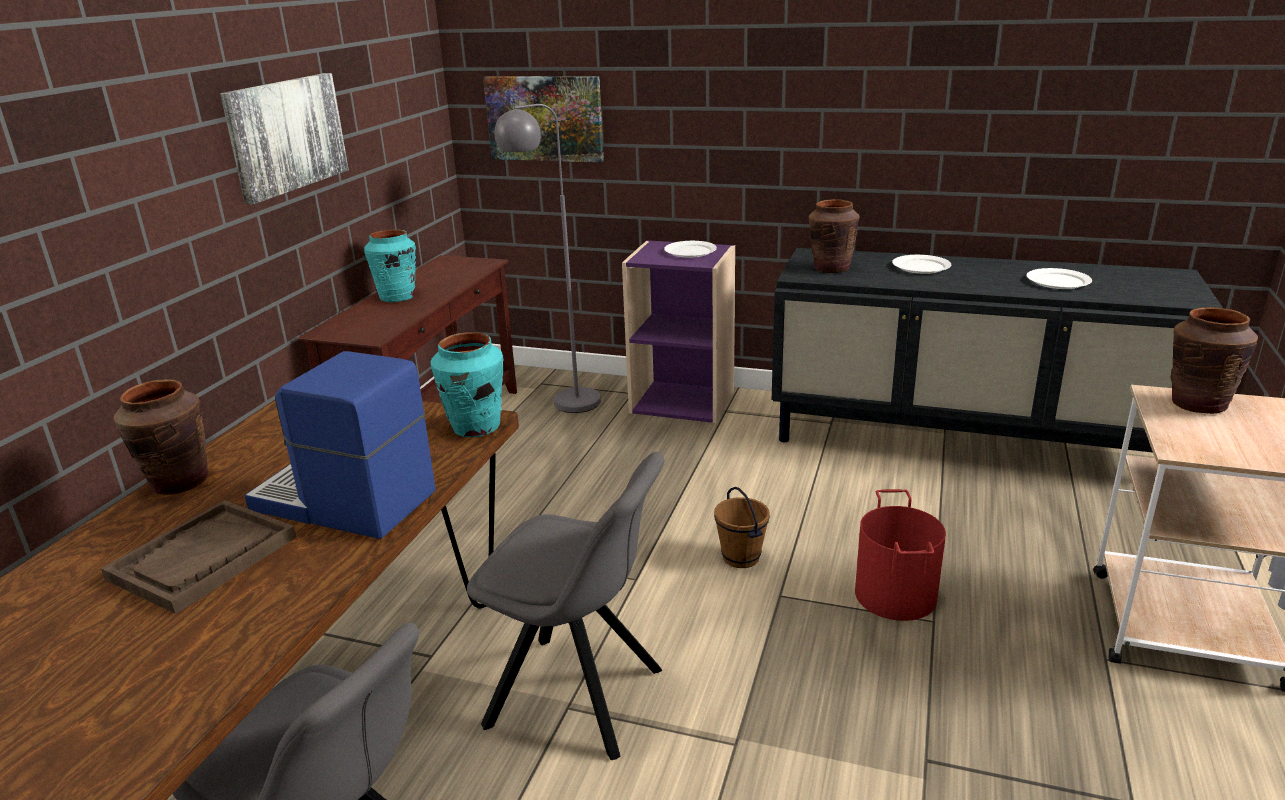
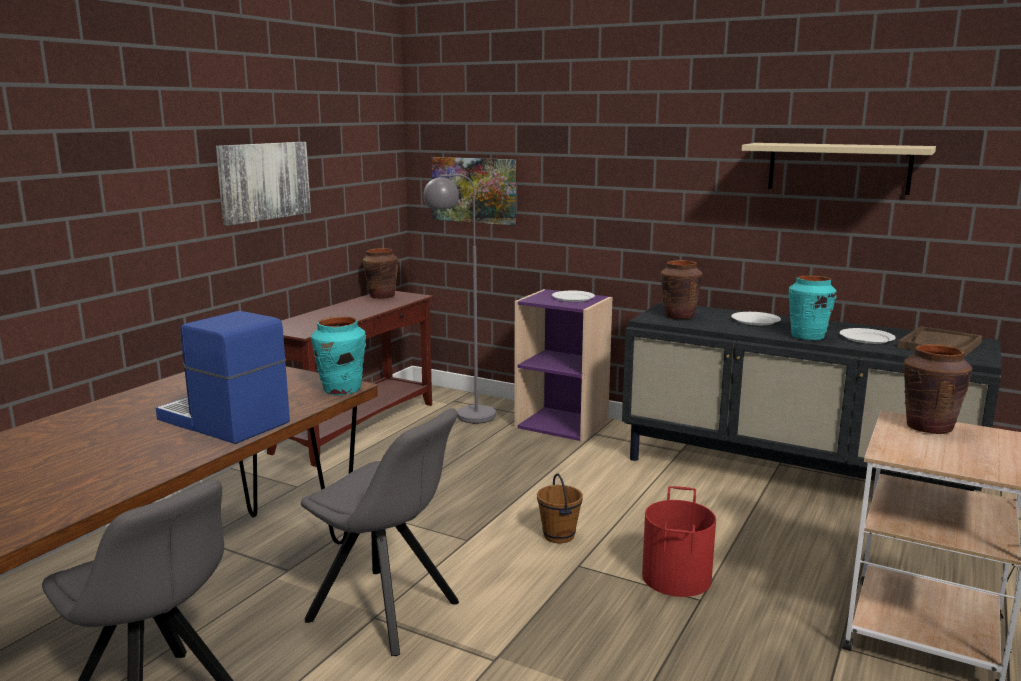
camera: 10 degrees right, 10 degrees down
brown tray [101,500,296,614] -> brown tray moved to [898,326,982,357]
brown vase [114,379,208,495] -> brown vase moved to [363,248,398,299]
turquoise vase [364,229,416,302] -> turquoise vase moved to [788,276,837,340]
none -> beige shelf [742,143,936,195]

